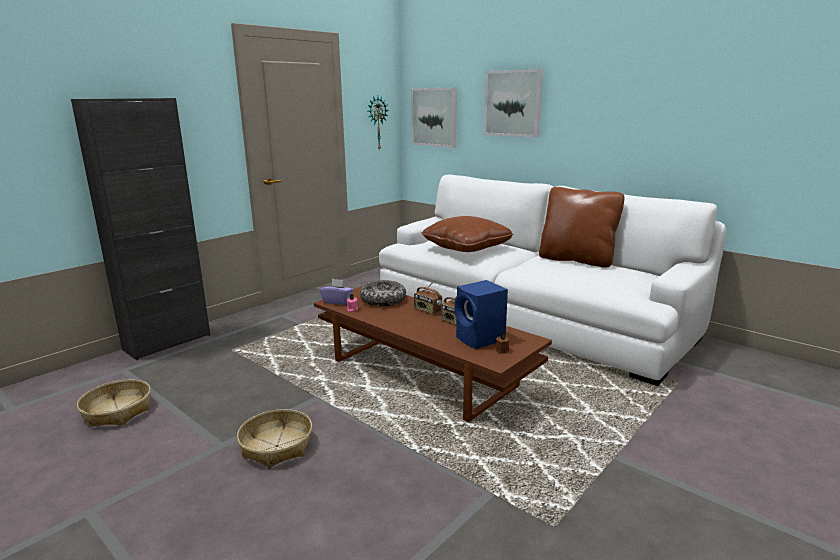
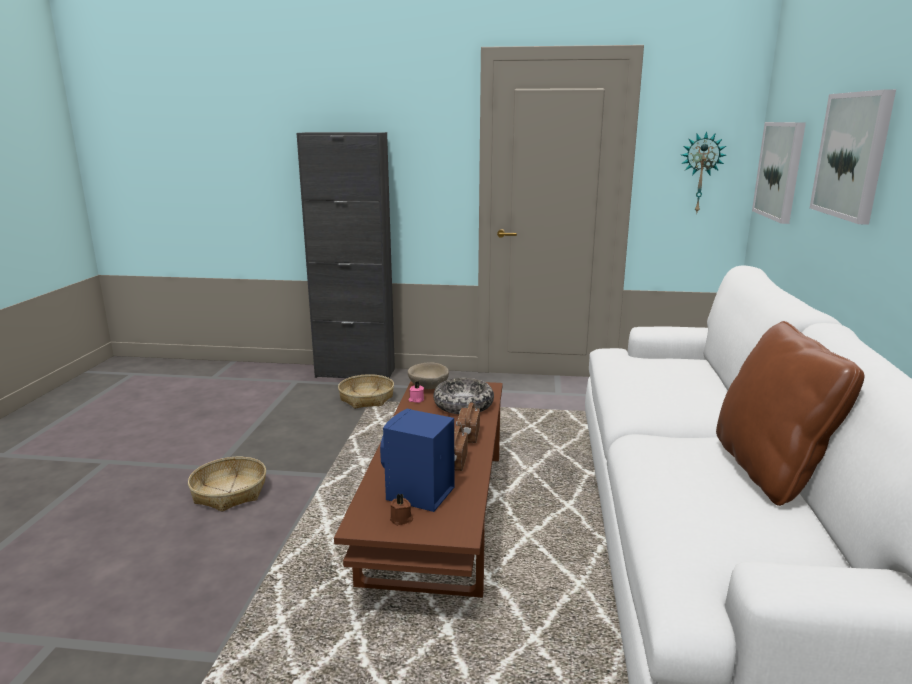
camera: 55 degrees right, 0 degrees up
basket [77,380,151,427] -> basket moved to [338,374,394,409]
purple tissue box [320,279,353,305] -> beige bowl [408,362,449,389]
brown pillow [422,216,513,252] -> none

